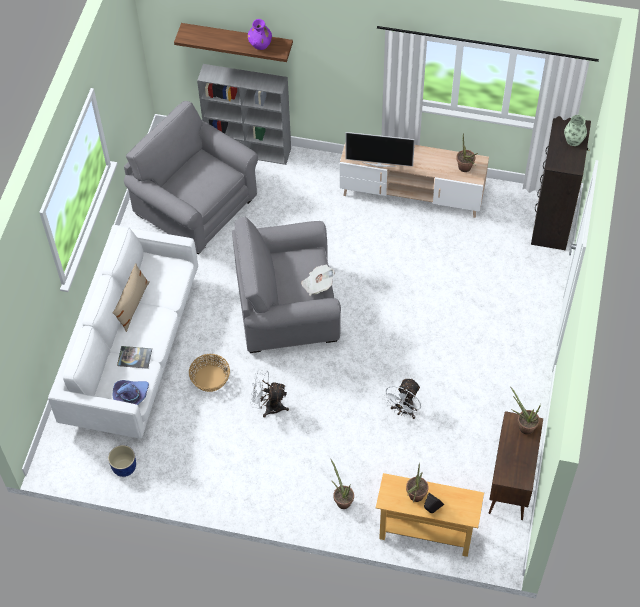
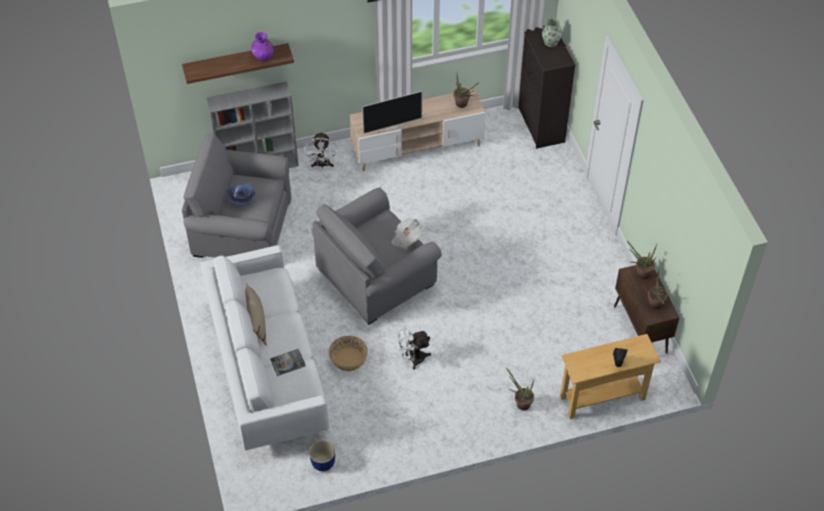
camera: 30 degrees left, 5 degrees down
purple hat [113,380,149,405] -> purple hat moved to [225,183,256,206]
white fan [382,378,421,419] -> white fan moved to [305,132,337,168]
potted plant [406,463,428,502] -> potted plant moved to [648,269,667,309]

